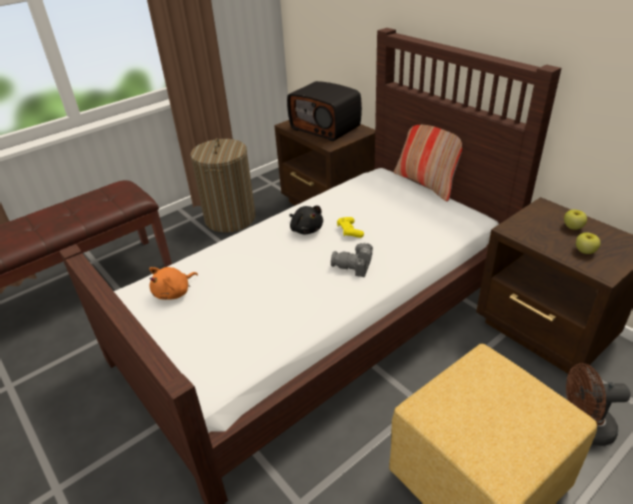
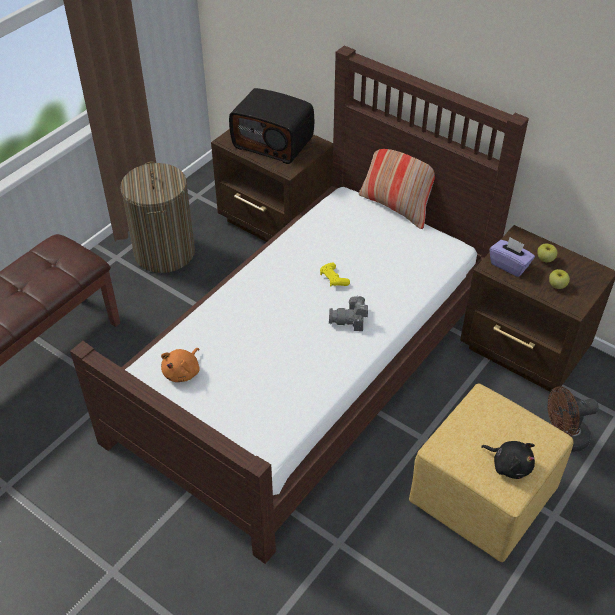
camera: 15 degrees left, 10 degrees up
black plush toy [289,206,323,234] -> black plush toy moved to [481,441,535,479]
none -> purple tissue box [490,237,535,277]

